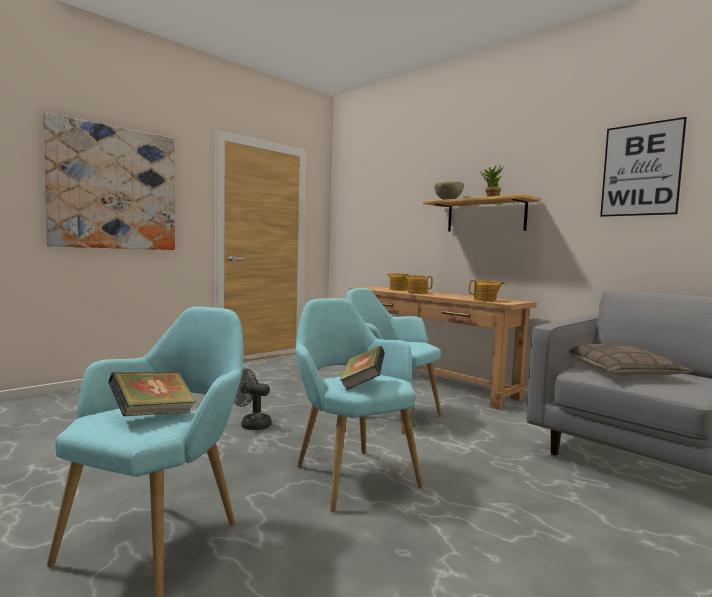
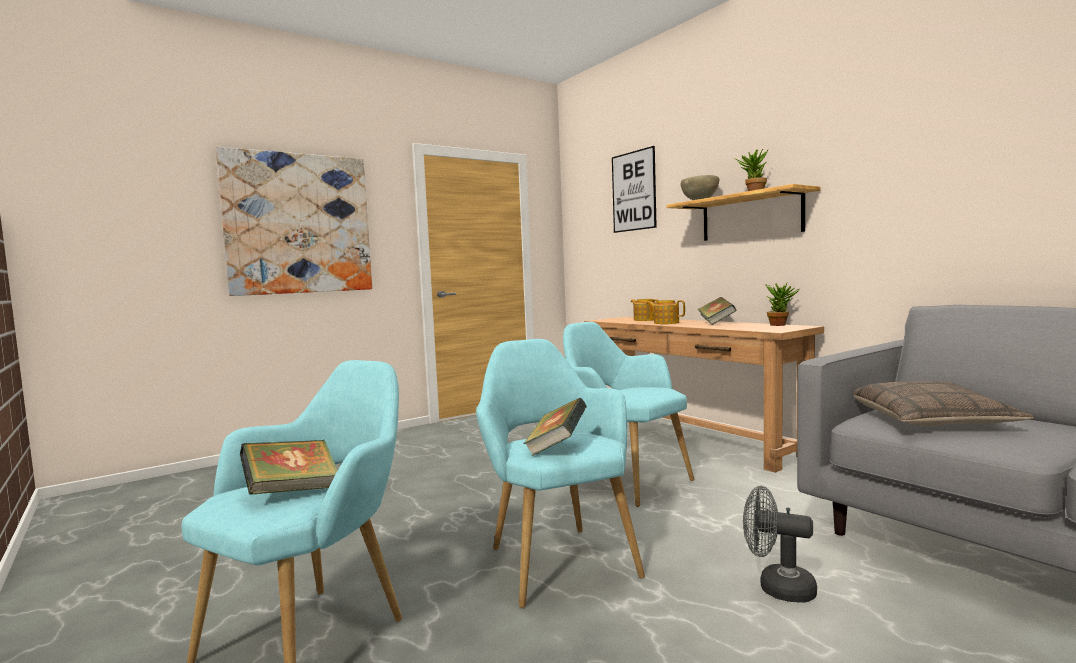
camera: 10 degrees right, 0 degrees up
grey fan [234,368,272,430] -> grey fan moved to [743,486,817,603]
teapot [469,280,504,302] -> none
picture [600,117,687,217] -> picture moved to [612,146,657,233]
none -> book [697,297,736,325]
none -> potted plant [765,283,799,326]

